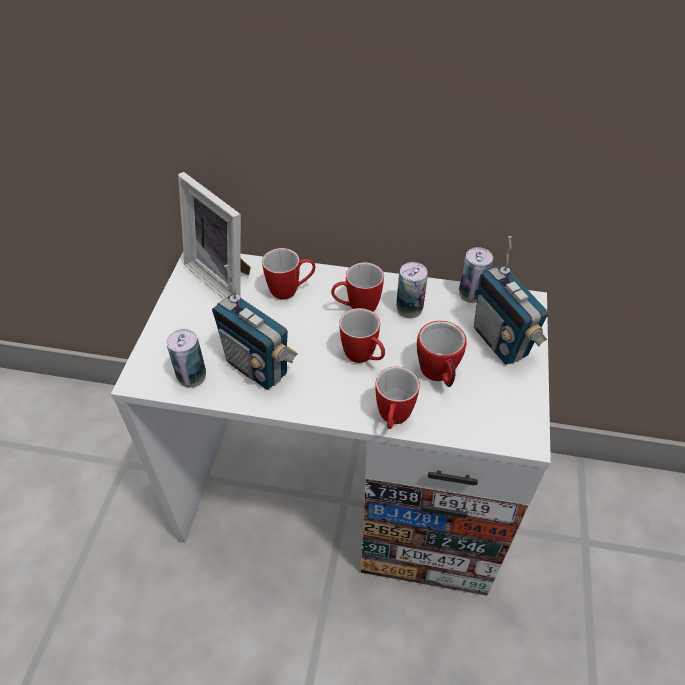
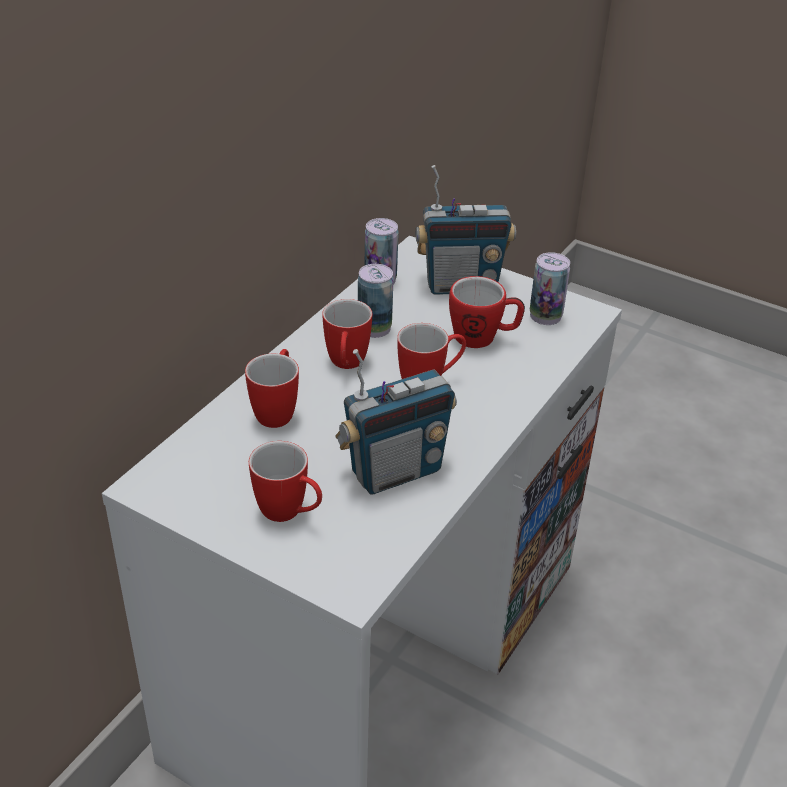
camera: 70 degrees left, 10 degrees down
can [166,329,206,388] -> can moved to [530,252,570,325]
picture frame [178,172,251,299] -> none
mug [375,367,420,429] -> mug moved to [249,441,322,522]

